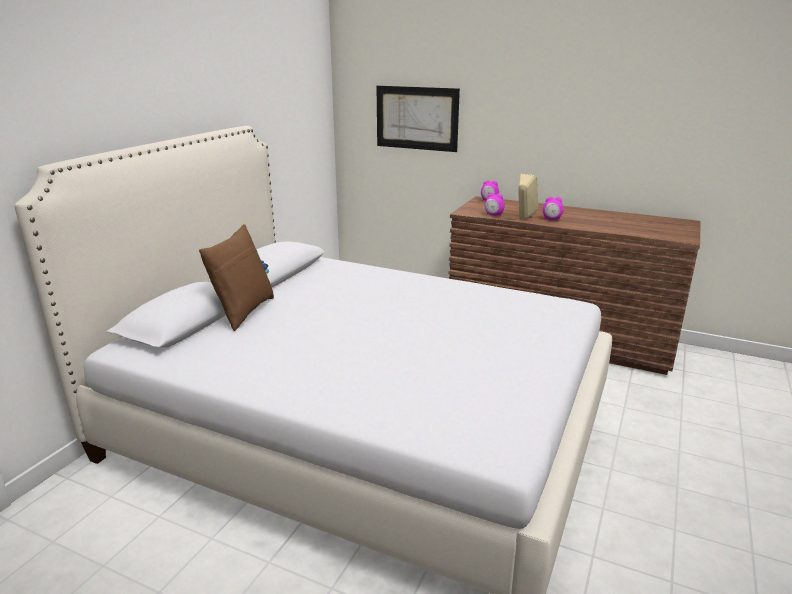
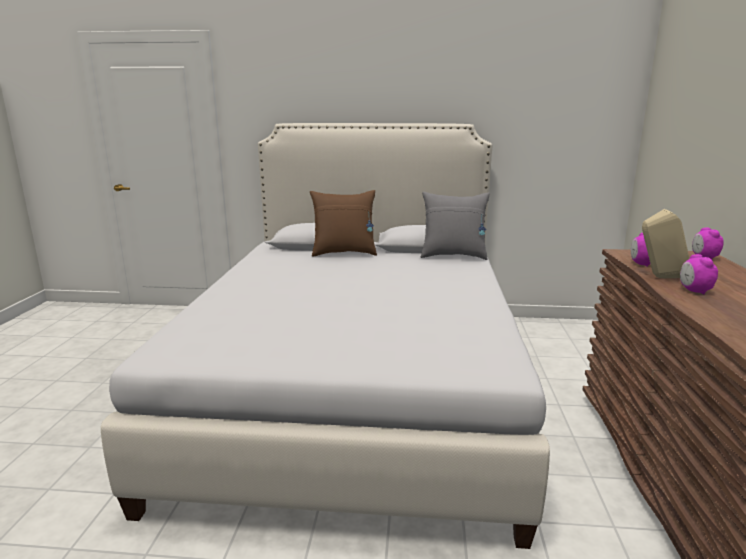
camera: 70 degrees right, 5 degrees down
picture [377,86,460,152] -> none
none -> grey pillow [421,192,489,260]

